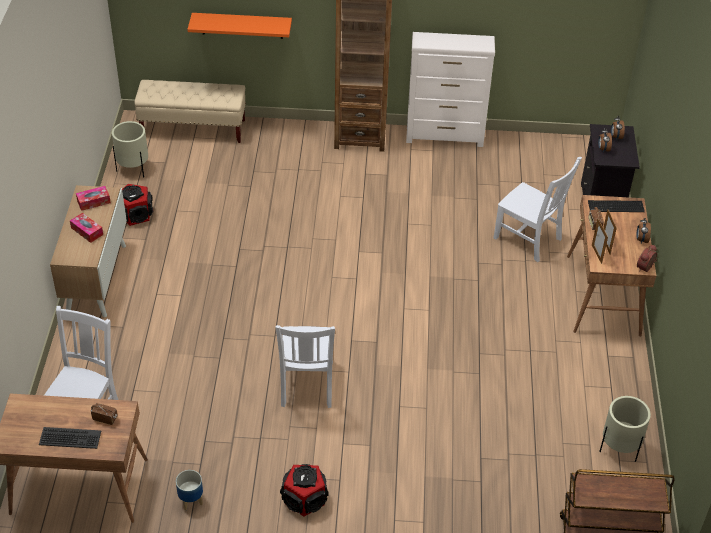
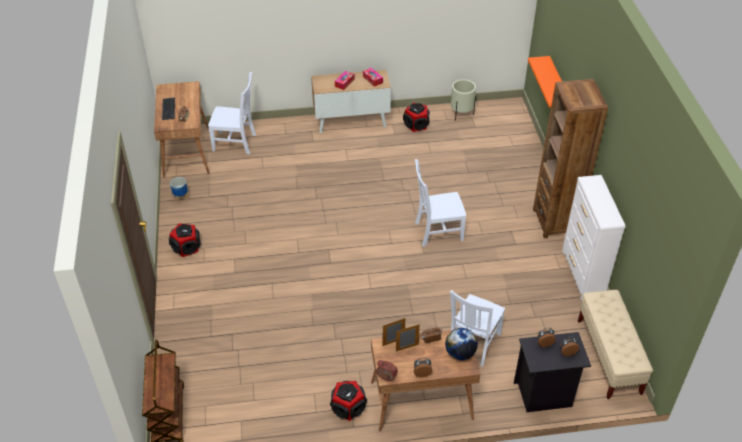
camera: 80 degrees right, 0 degrees up
beige bench [134,80,246,143] -> beige bench moved to [578,290,653,399]
white chair [275,325,335,408] -> white chair moved to [415,159,466,247]
keyboard [588,200,645,212] -> globe [445,328,478,360]
beige planter [599,396,651,462] -> none
none -> speaker [330,381,367,421]

